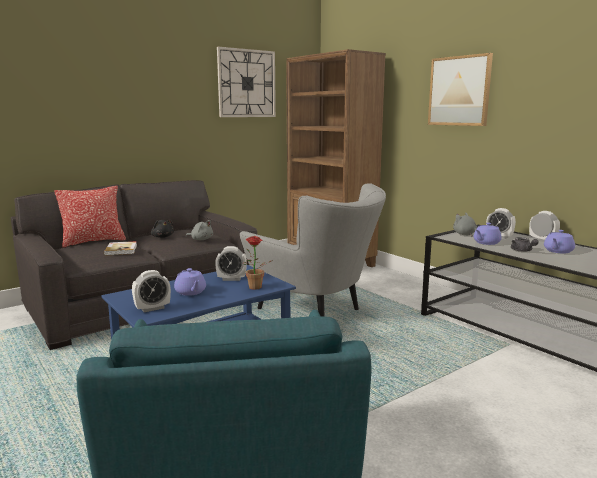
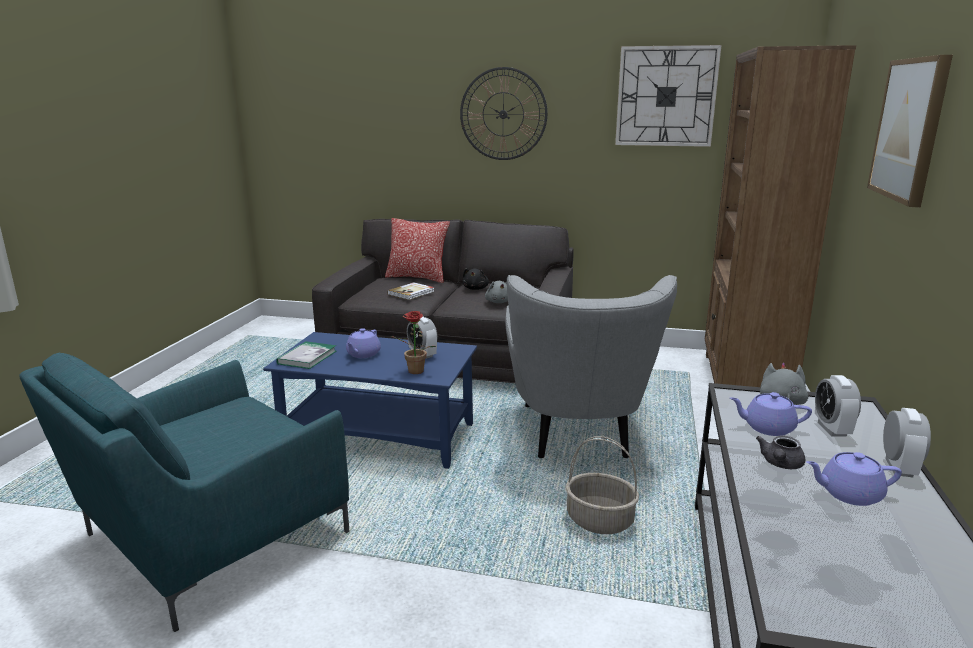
camera: 50 degrees right, 5 degrees up
alarm clock [132,270,171,312] -> book [276,341,336,369]
none -> wall clock [460,67,548,160]
none -> basket [565,436,639,534]

